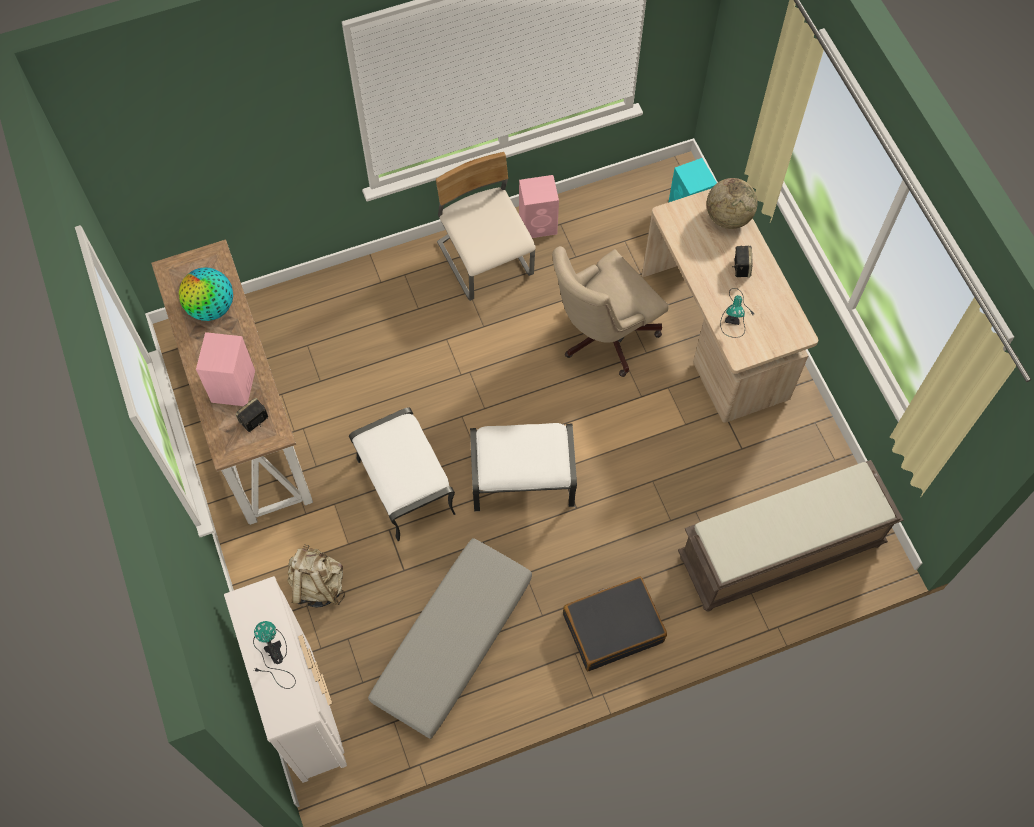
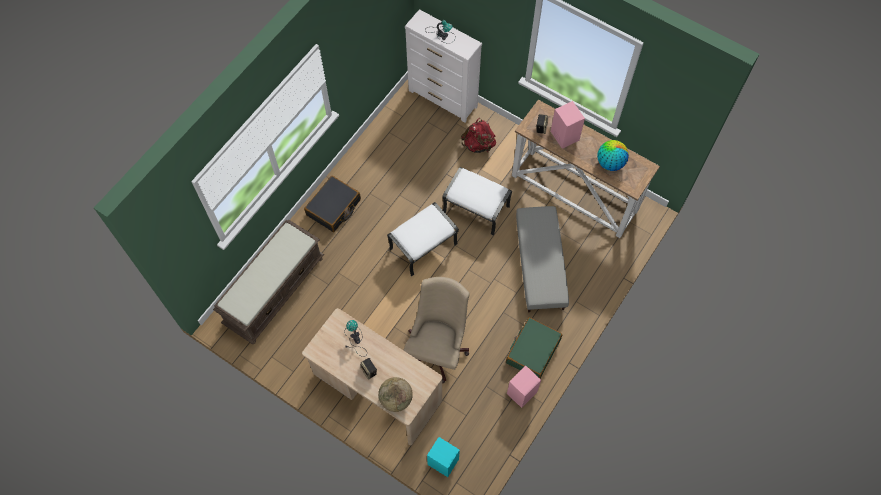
camera: 145 degrees right, 0 degrees up
beige backpack [287,545,345,608] -> red backpack [461,118,496,153]
grey ottoman [368,538,532,739] -> grey ottoman moved to [516,206,569,312]
beige chair [436,152,536,301] -> green suitcase [506,317,562,378]

